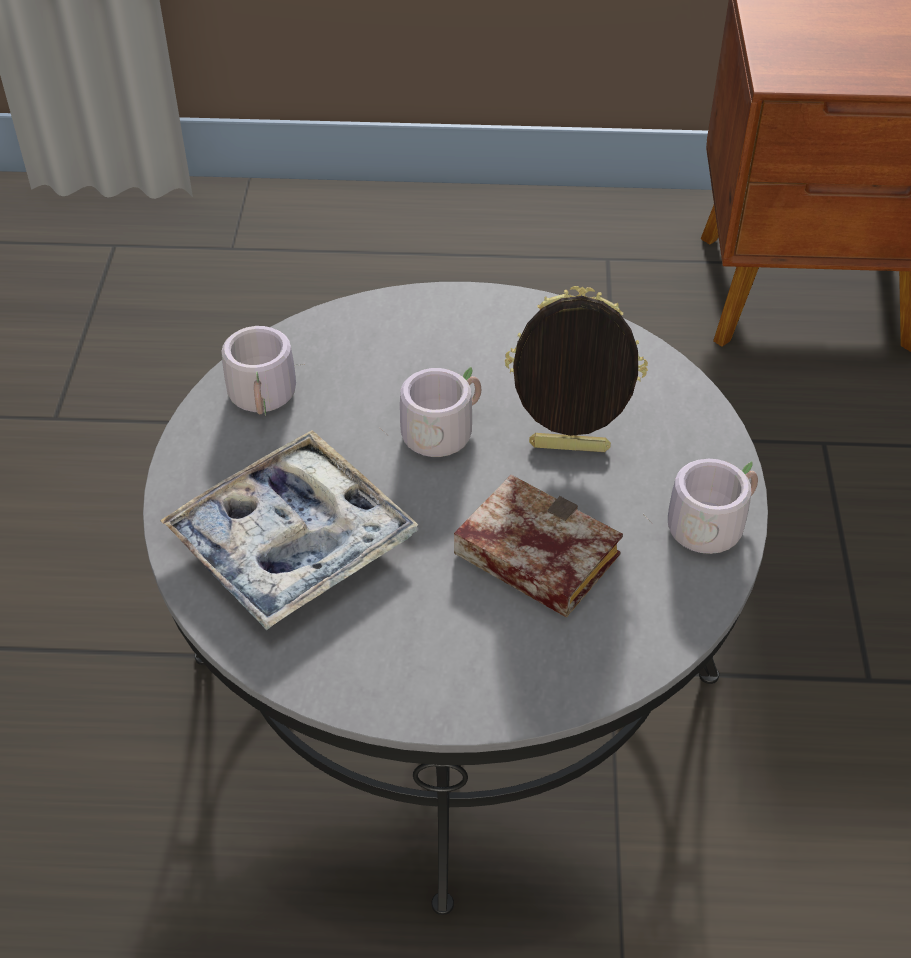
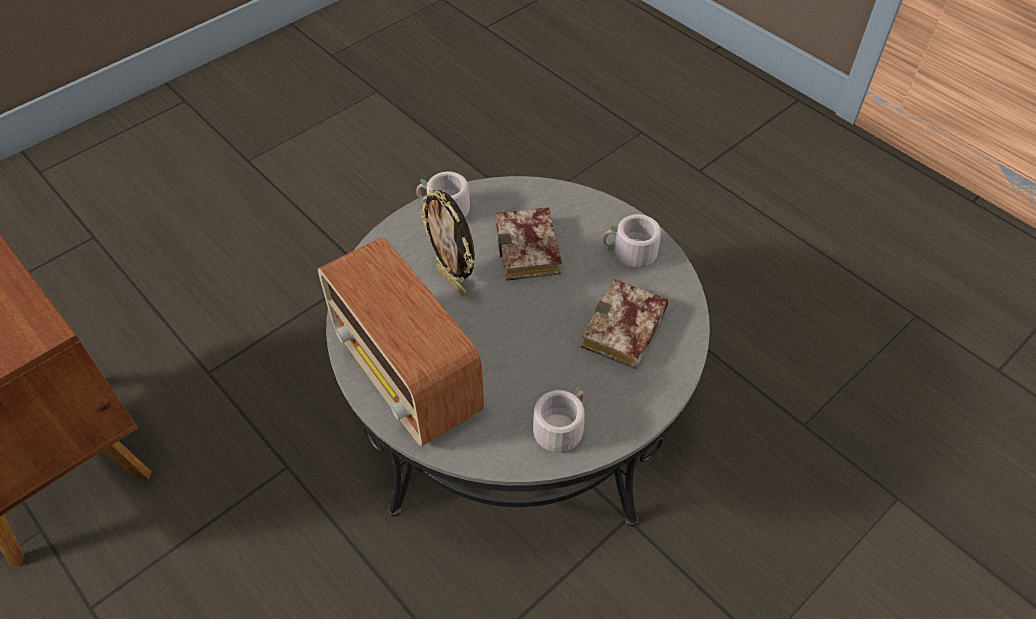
camera: 135 degrees left, 5 degrees up
tray [160,430,418,630] -> book [581,279,669,369]
grey mug [379,367,481,457] -> grey mug moved to [603,214,661,268]
none -> radio [318,237,484,446]

